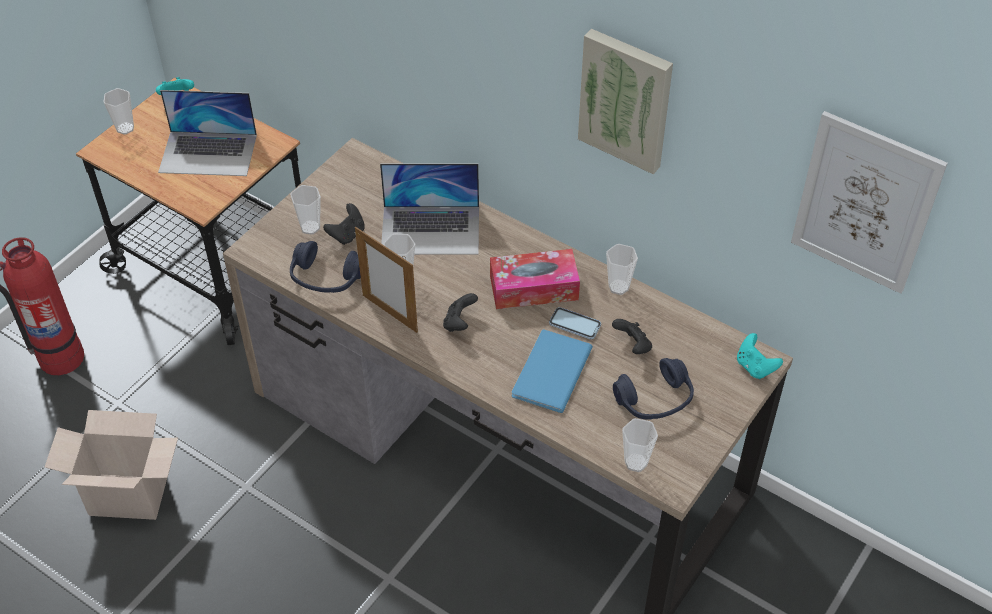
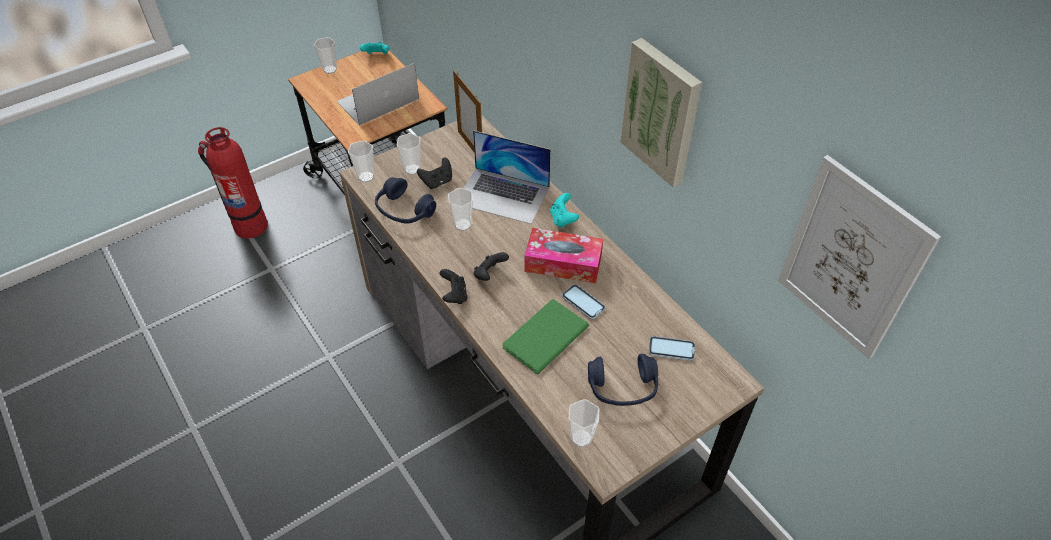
camera: 20 degrees right, 0 degrees up
cardboard box [45,410,178,520] -> none
laptop [158,90,257,176] -> laptop turned 120 degrees clockwise [337,63,419,126]
picture frame [355,227,418,333] -> picture frame moved to [453,70,482,152]
blue book [511,329,593,413] -> green book [503,299,589,374]
cup [606,244,638,295] -> cup moved to [348,141,374,183]
black game controller [612,319,652,354] -> black game controller moved to [439,269,467,304]
turquoise game controller [737,333,783,379] -> turquoise game controller moved to [550,193,579,228]
none -> phone [649,336,695,361]

